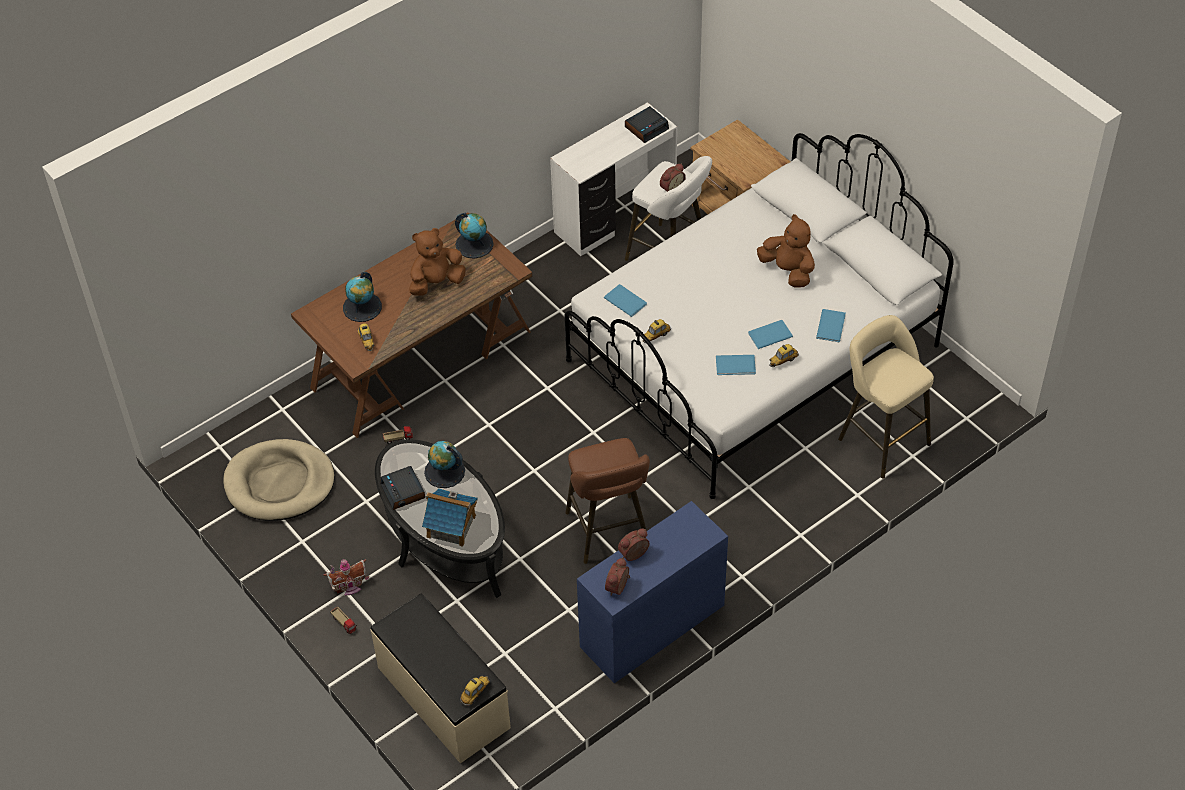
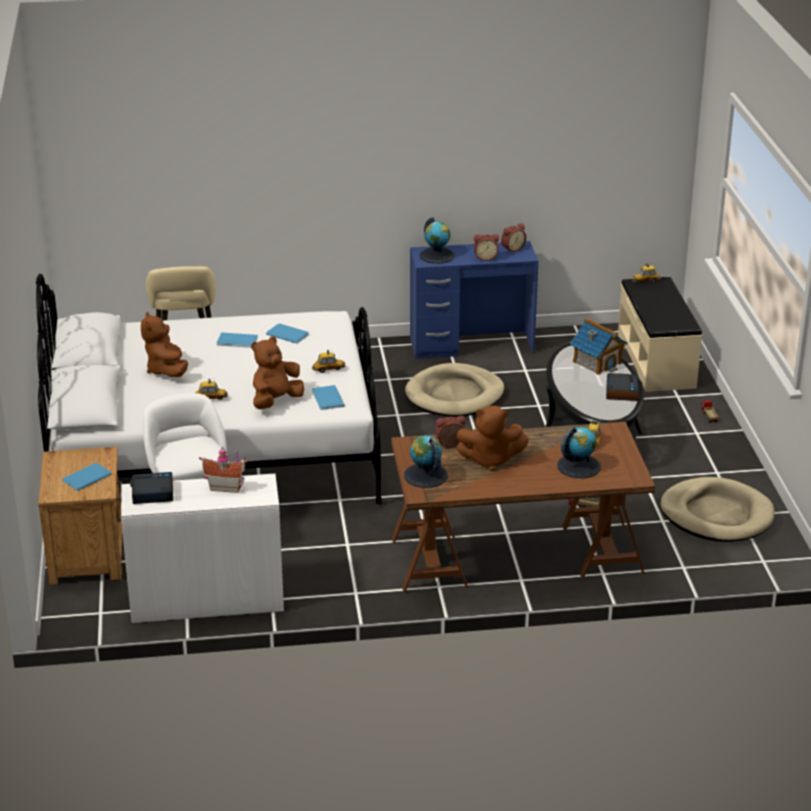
camera: 150 degrees left, 20 degrees down
toy house [323,559,369,596] -> toy house moved to [199,446,248,493]
globe [424,441,465,488] -> globe moved to [419,217,455,264]
brown stool [565,438,650,564] -> beige dog bed [405,363,504,417]
alarm clock [660,163,686,192] -> alarm clock moved to [435,416,466,448]
toy car [769,344,799,367] -> toy car moved to [195,379,228,400]
blue book [816,309,846,342] -> blue book moved to [62,463,112,491]
none -> brown plush toy [252,336,304,409]

